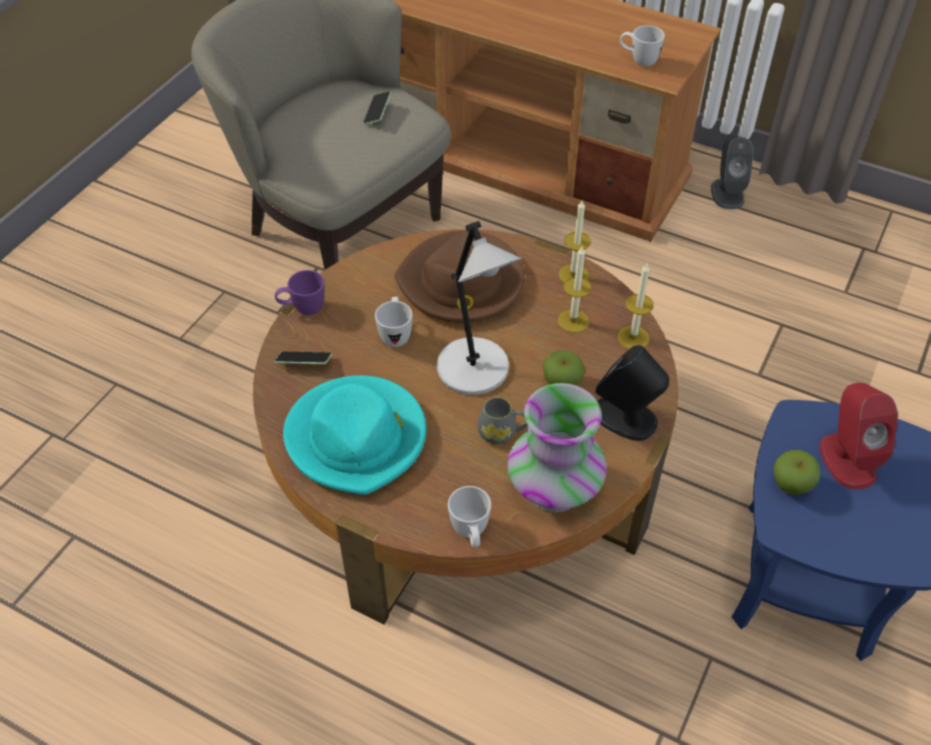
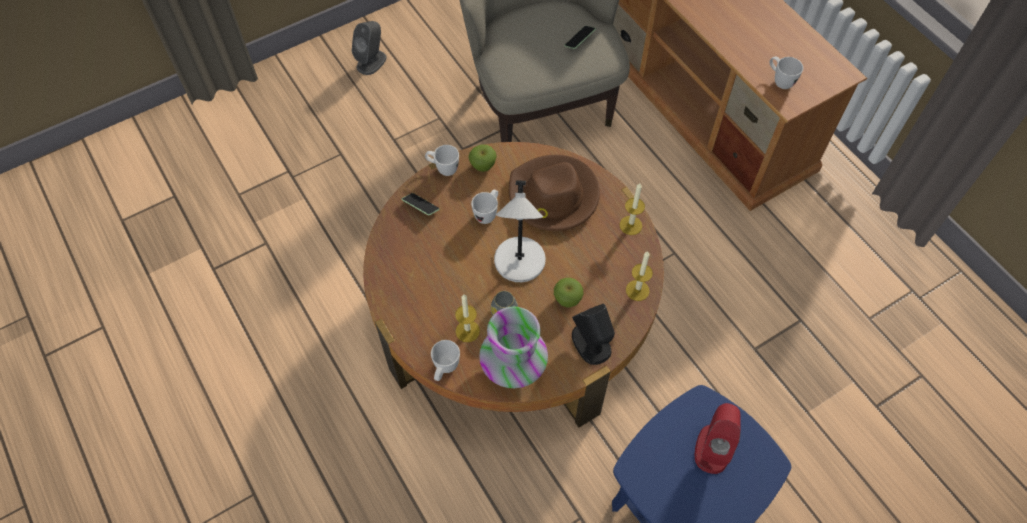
camera: 30 degrees right, 10 degrees up
purple mug [275,270,325,315] -> white mug [425,145,459,176]
turquoise hat [283,375,426,495] -> none
candle [558,247,591,333] -> candle moved to [455,295,480,342]
grey speaker [711,136,754,209] -> grey speaker moved to [352,21,387,75]
apple [774,450,820,495] -> apple moved to [468,144,497,172]

